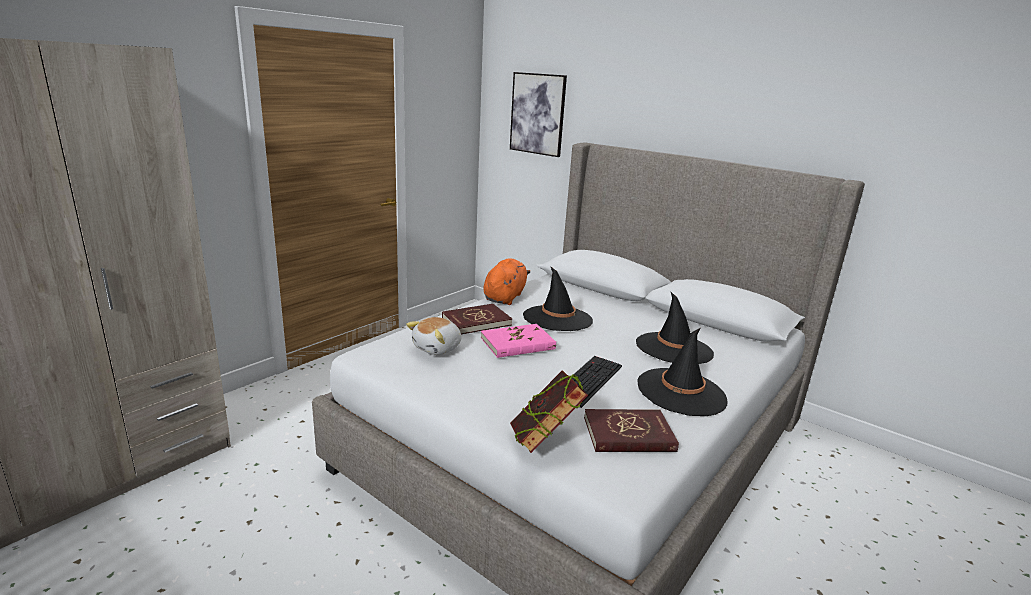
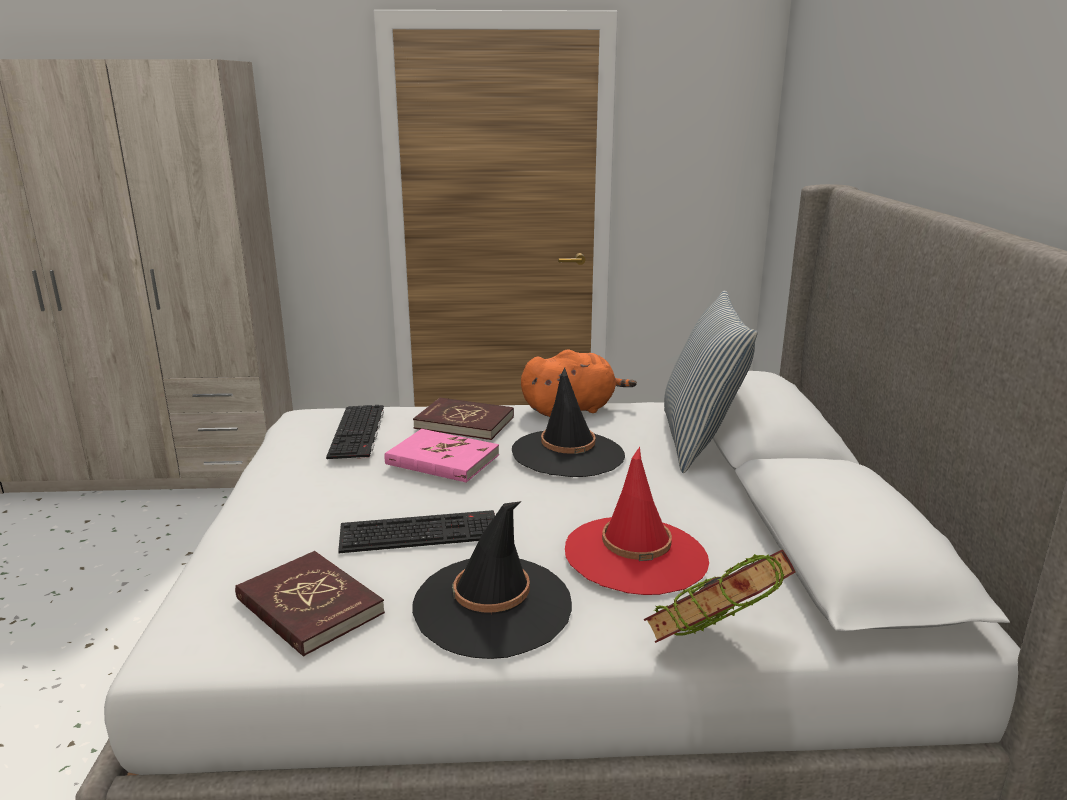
camera: 50 degrees right, 0 degrees up
plush toy [406,317,461,355] -> keyboard [326,405,384,459]
picture [510,72,567,157] -> none
book [510,370,588,453] -> book moved to [644,549,795,643]
black hat [636,292,714,364] -> red hat [565,447,709,595]
none -> pillow [664,290,757,473]

